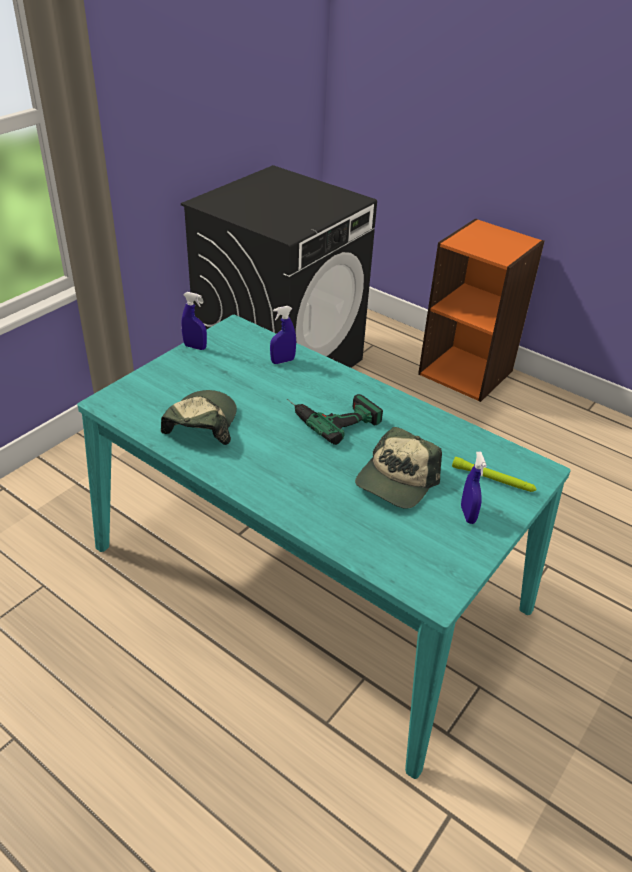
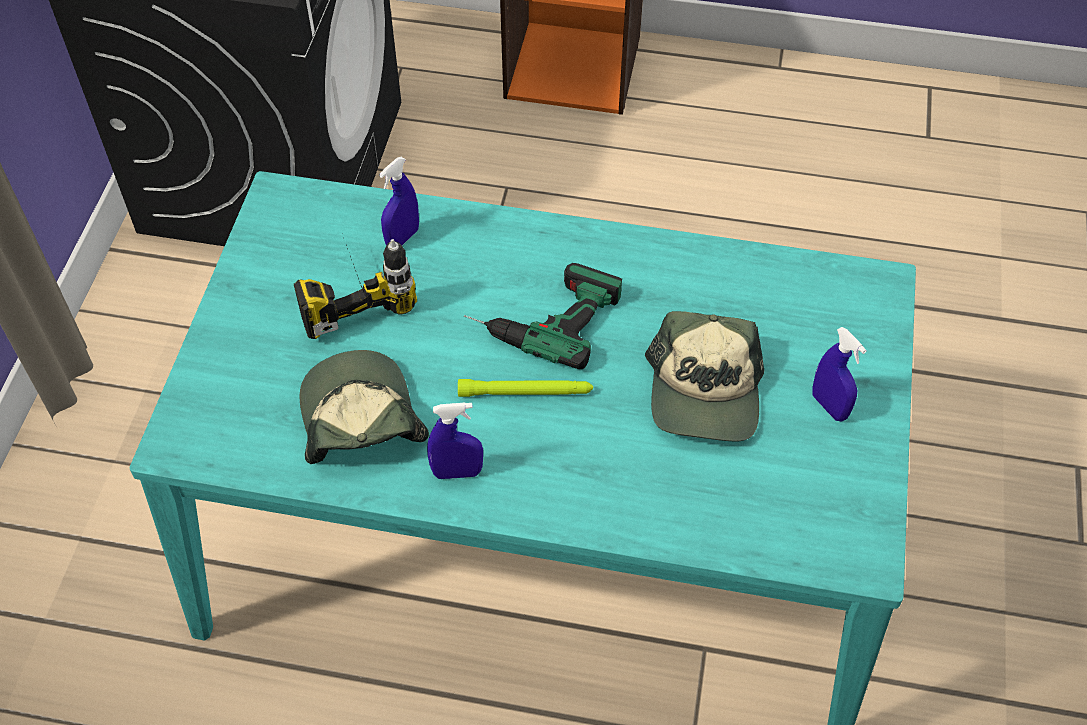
camera: 25 degrees left, 15 degrees up
blue spray bottle [181,292,207,350] -> blue spray bottle moved to [427,403,483,479]
green flashlight [452,457,537,492] -> green flashlight moved to [458,379,593,397]
none -> power drill [294,237,417,339]

